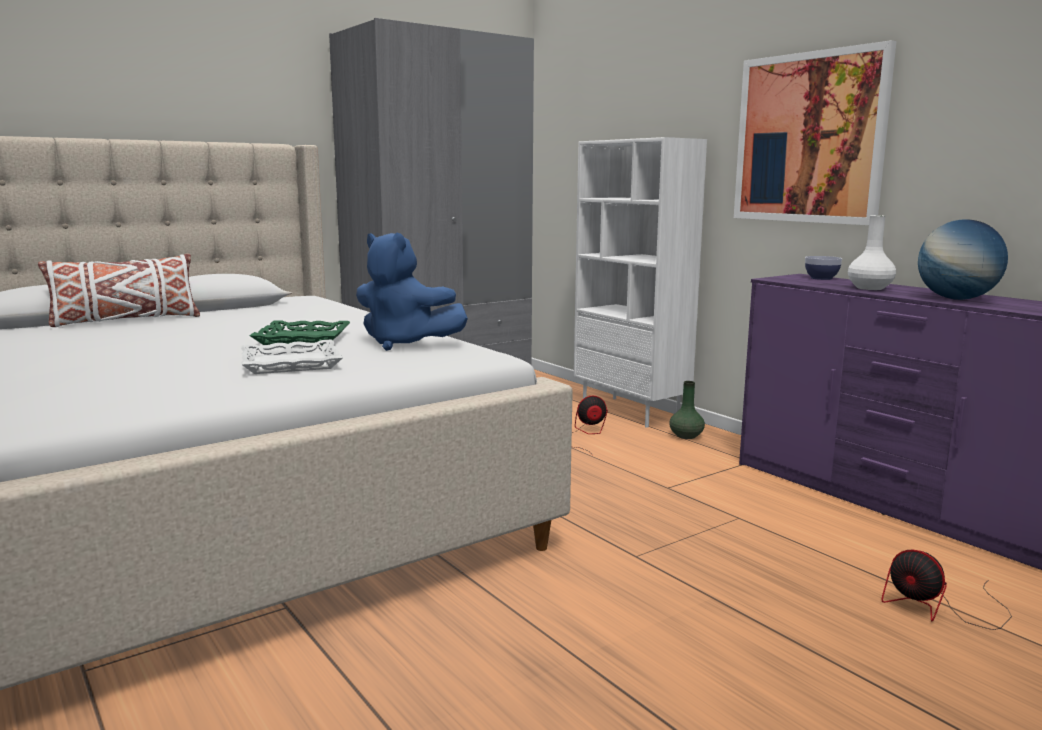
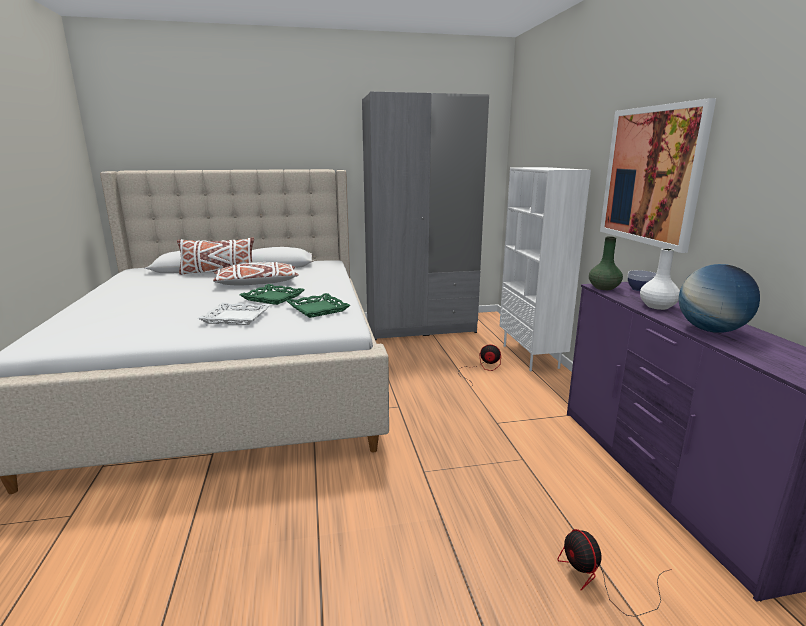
camera: 25 degrees right, 5 degrees up
blue plush toy [356,232,468,351] -> green tray [286,293,350,318]
green vase [669,381,705,439] -> green vase moved to [589,236,623,290]
none -> white pillow [213,262,299,285]

